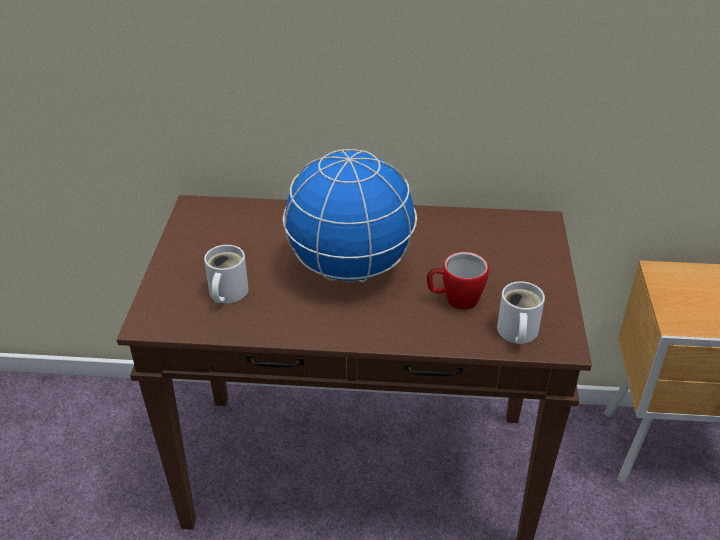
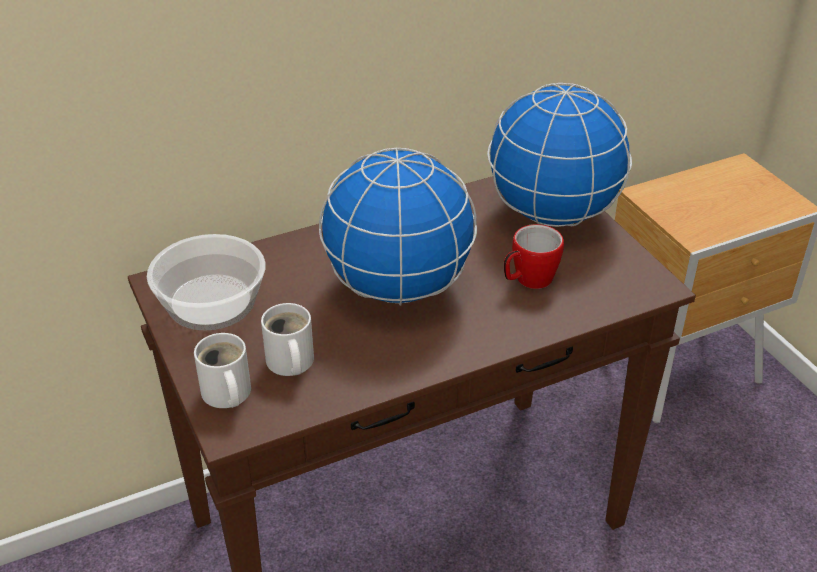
camera: 30 degrees left, 0 degrees up
white mug [497,281,545,344] -> white mug moved to [194,333,251,408]
none -> bowl [147,234,265,331]
none -> globe [487,83,632,227]

